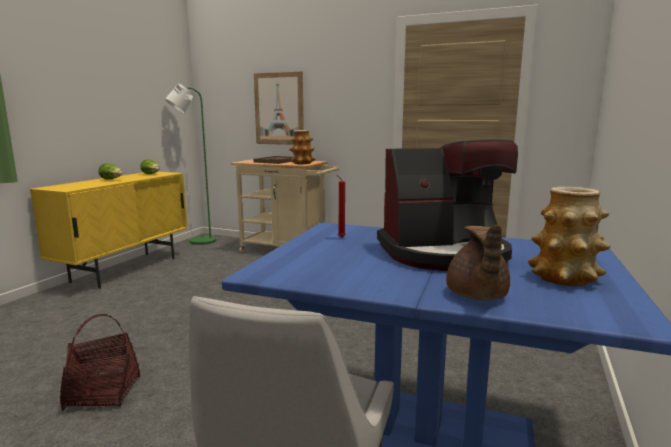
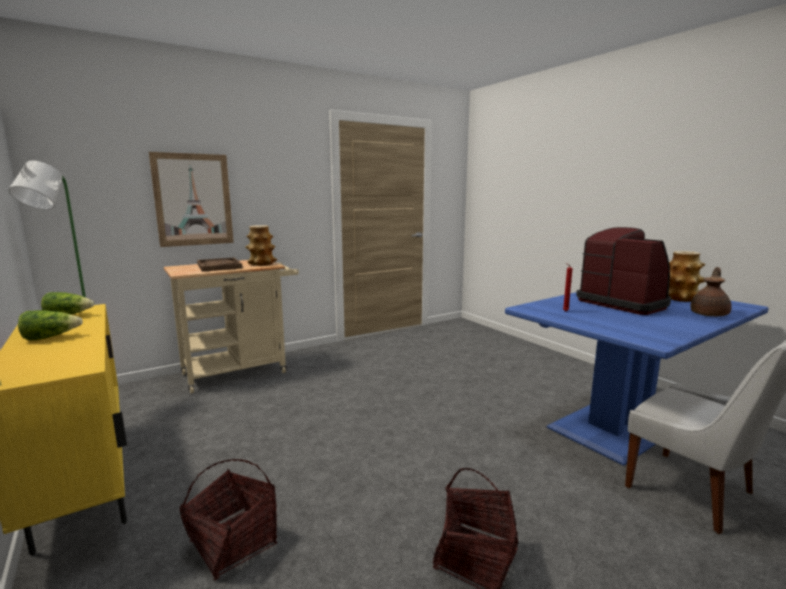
camera: 55 degrees left, 0 degrees up
coffee machine [377,140,518,271] -> coffee machine turned 60 degrees counterclockwise [576,227,671,315]
brown teapot [446,225,510,300] -> brown teapot turned 90 degrees counterclockwise [691,267,731,316]
none -> basket [180,459,277,580]

